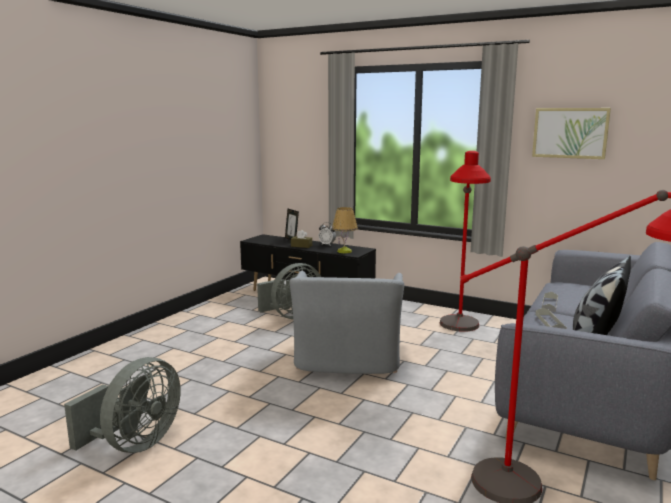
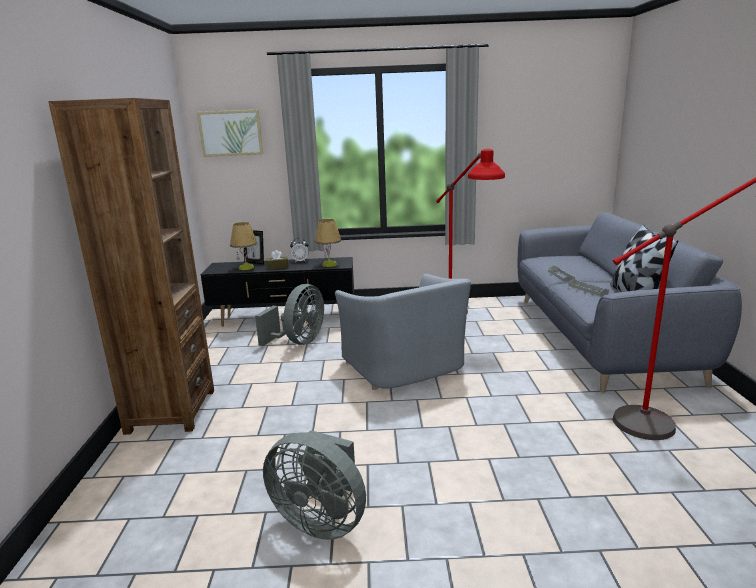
camera: 30 degrees left, 5 degrees up
grey fan [64,357,181,453] -> grey fan turned 120 degrees clockwise [263,430,366,540]
picture [532,108,611,159] -> picture moved to [197,110,263,157]
none -> brown bookcase [49,98,214,435]
none -> table lamp [230,222,258,270]

